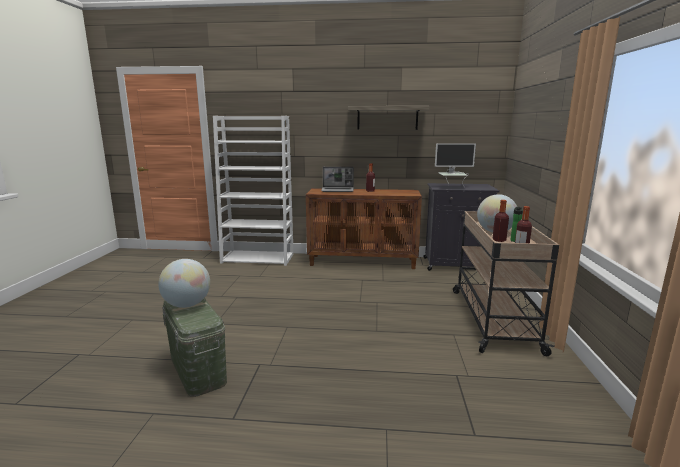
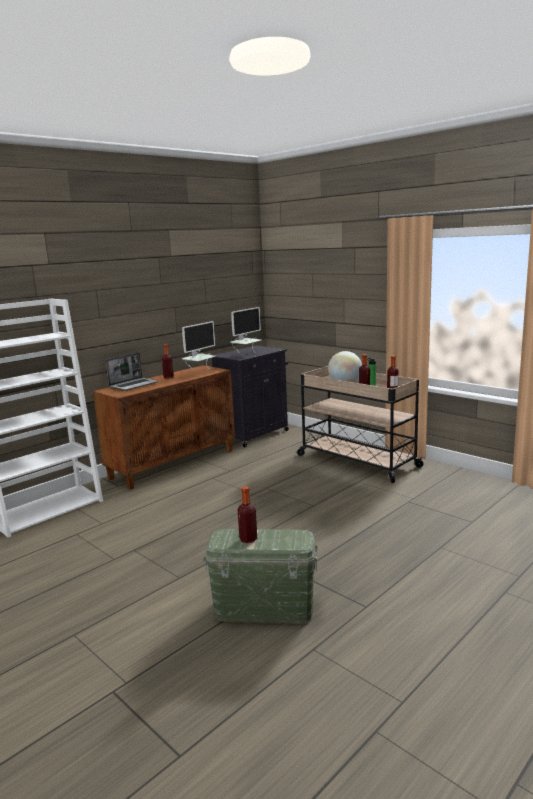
camera: 50 degrees left, 0 degrees up
globe [158,259,210,308] -> bottle [238,486,257,543]
shelf [348,106,429,130] -> none
none -> monitor [182,321,216,370]

